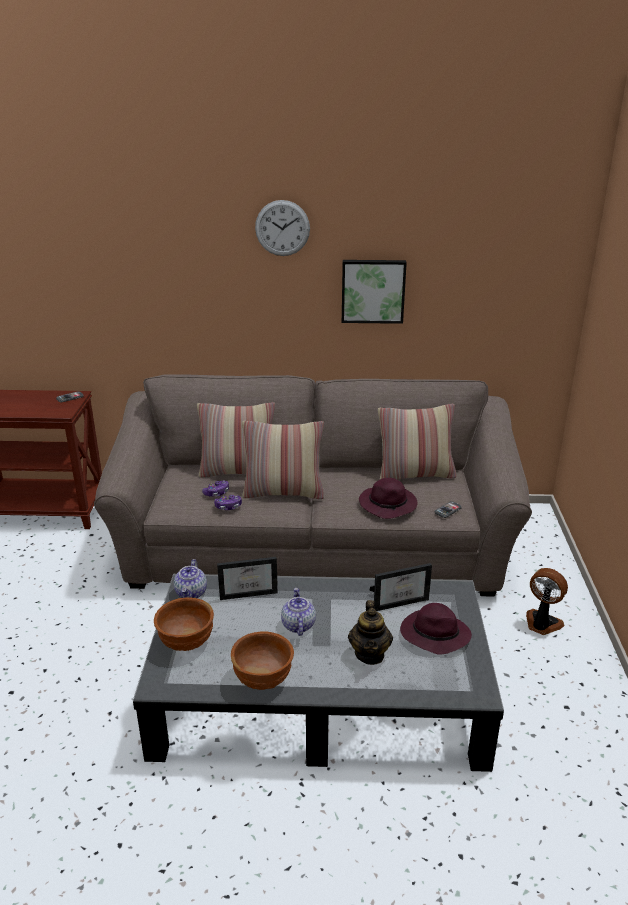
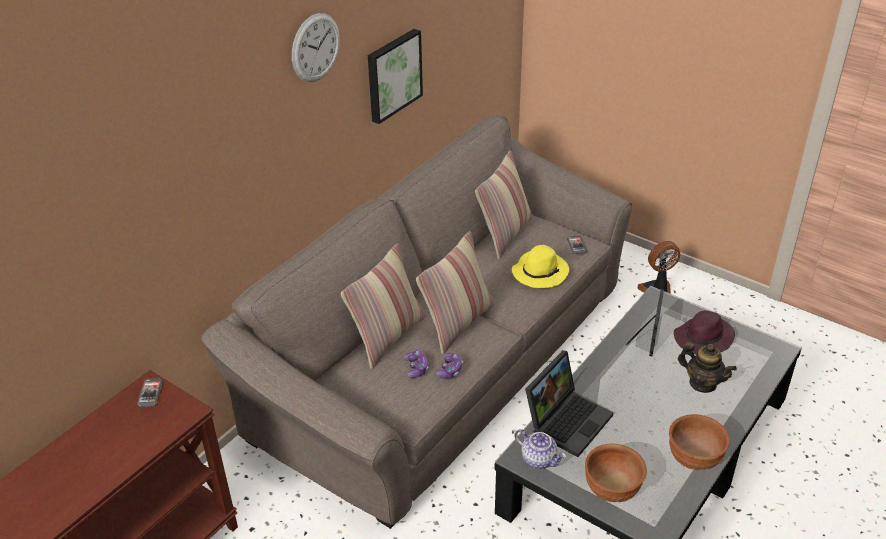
camera: 55 degrees left, 10 degrees up
picture frame [217,557,278,600] -> laptop [525,350,614,457]
teapot [281,588,316,636] -> none
purple hat [359,478,418,519] -> yellow hat [512,245,569,288]

